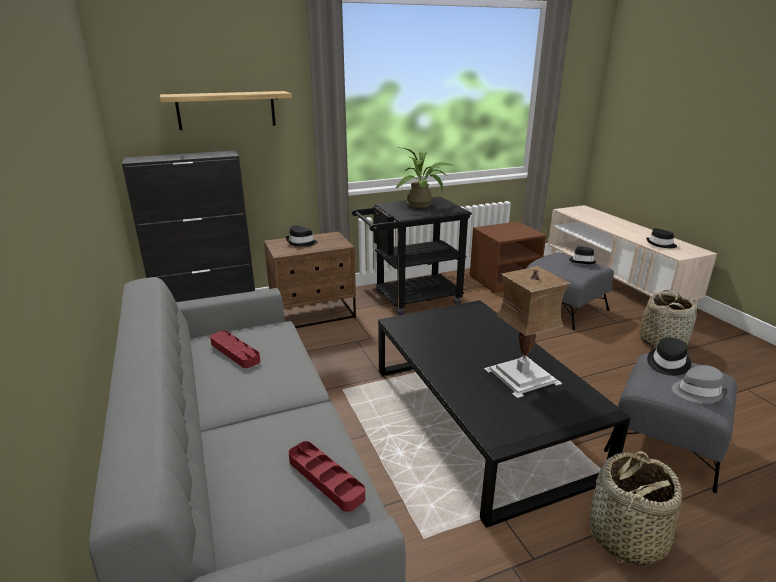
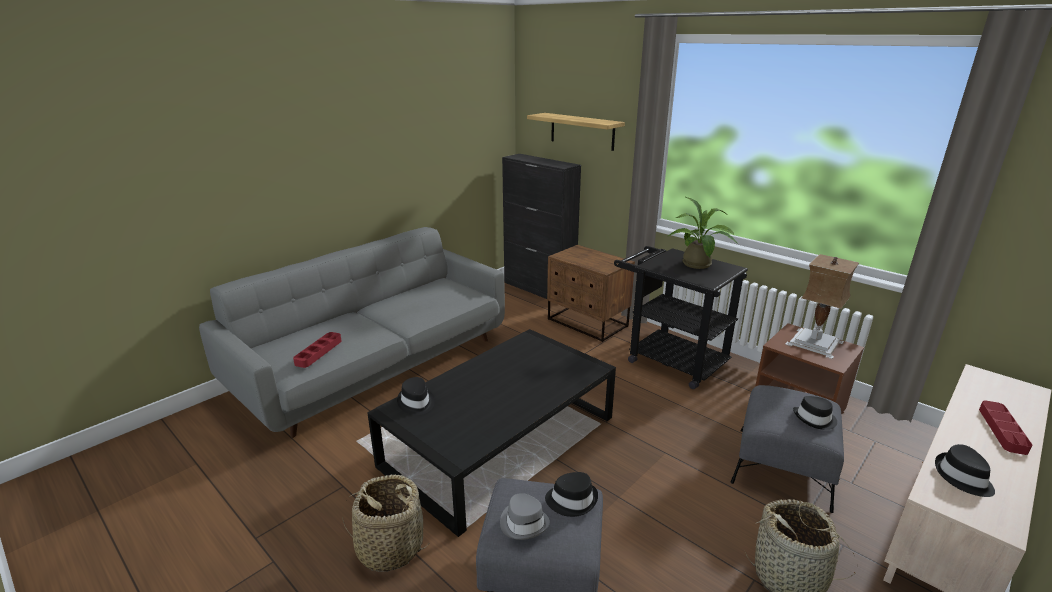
camera: 65 degrees right, 0 degrees up
red tray [210,331,260,368] -> red tray moved to [979,400,1032,455]
black hat [286,226,318,247] -> black hat moved to [397,377,435,415]
table lamp [484,266,570,398] -> table lamp moved to [785,254,859,359]

